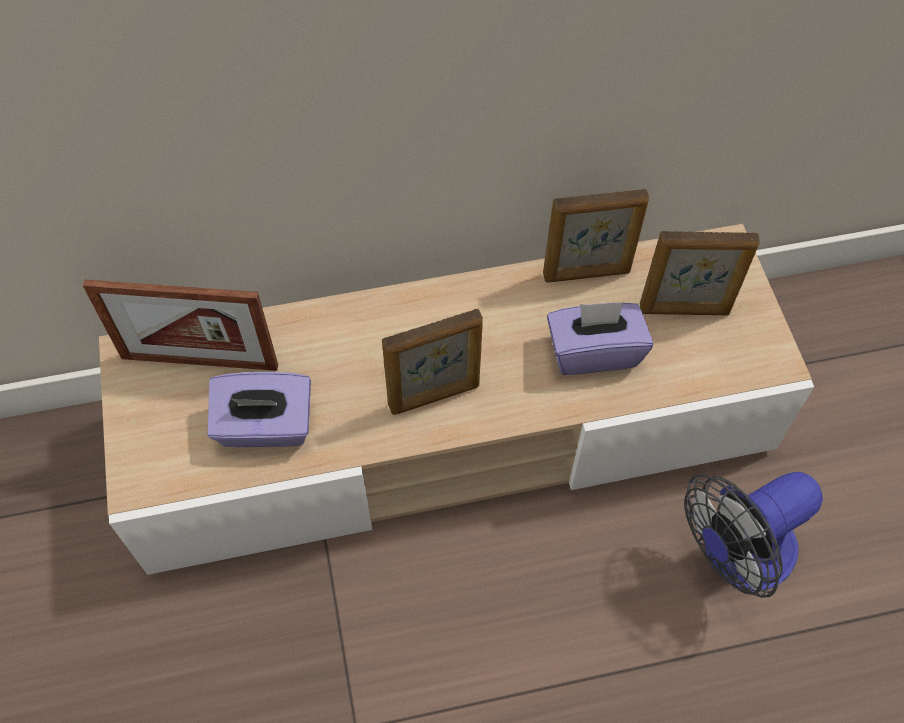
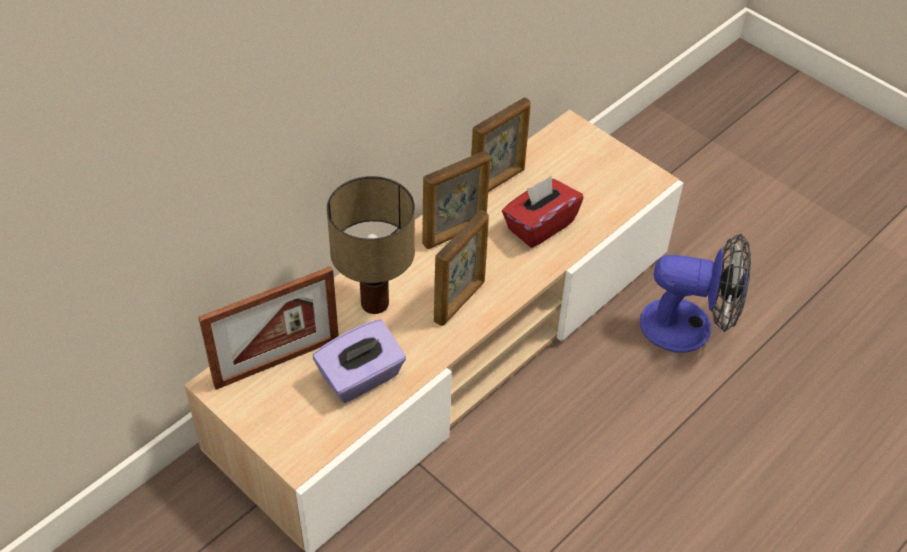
camera: 35 degrees left, 10 degrees down
purple tissue box [547,302,653,375] -> red tissue box [502,176,584,248]
picture frame [640,231,760,315] -> picture frame moved to [422,150,490,249]
fan [684,472,823,598] -> fan turned 105 degrees counterclockwise [640,234,751,353]
none -> table lamp [327,176,415,314]

